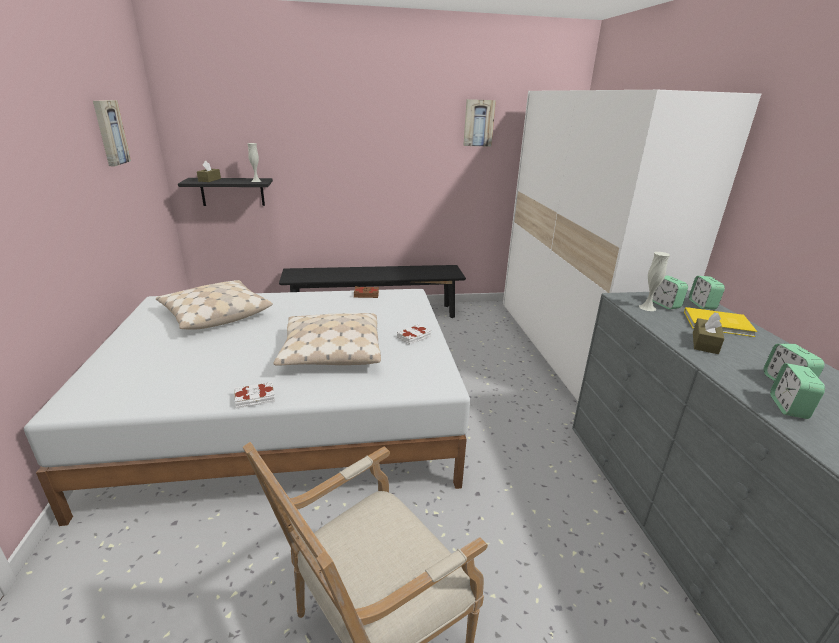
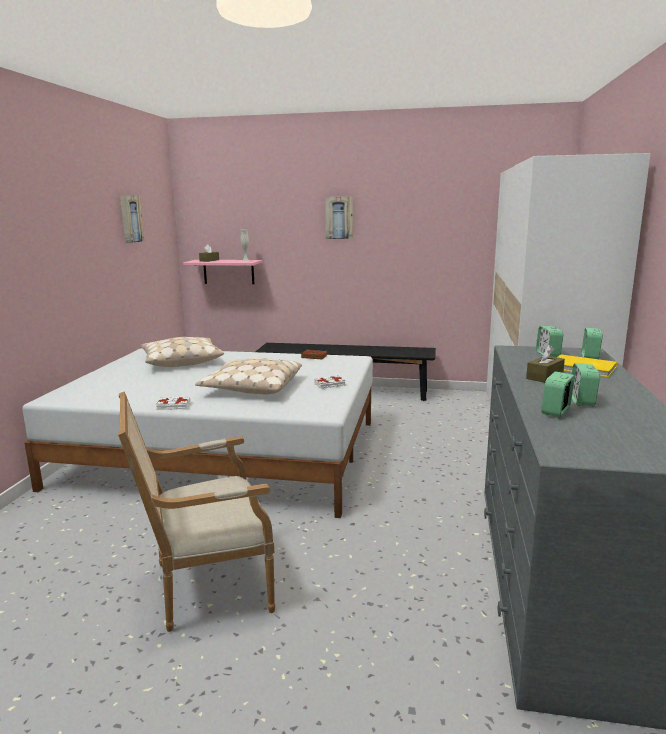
camera: 20 degrees right, 10 degrees down
black shelf [178,178,273,206] -> pink shelf [183,260,262,284]
picture [463,99,496,147] -> picture moved to [325,197,353,239]
white vase [639,252,670,311] -> none

